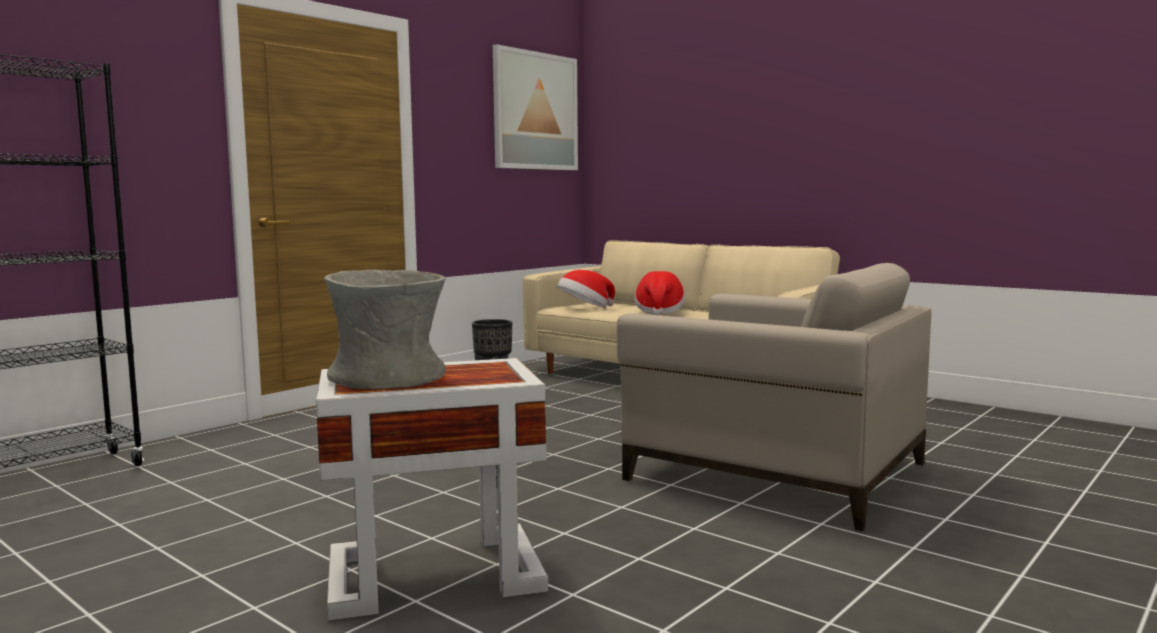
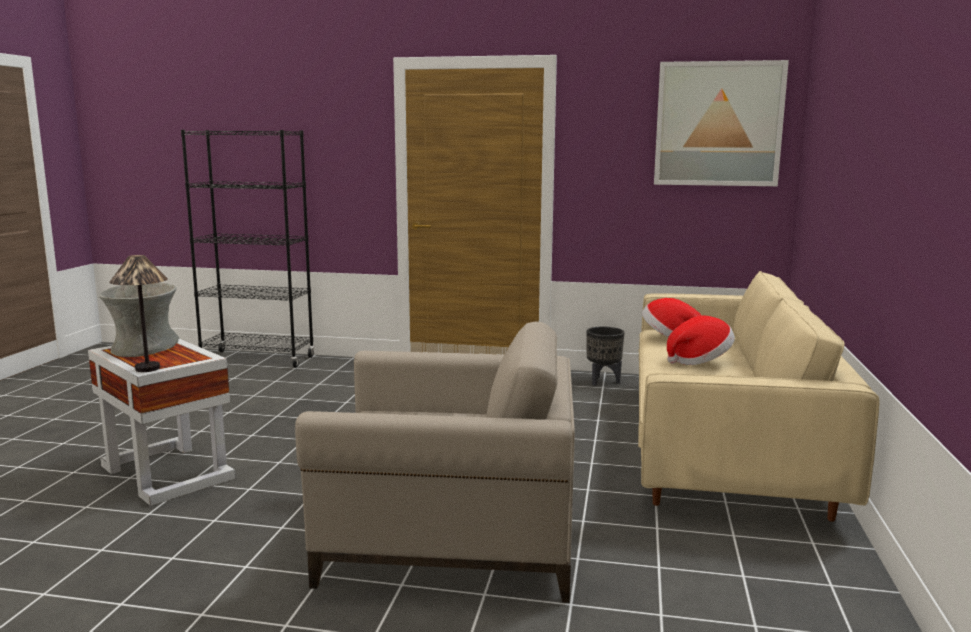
camera: 60 degrees right, 5 degrees up
beige armchair [617,263,932,531] -> beige armchair turned 90 degrees counterclockwise [295,321,575,603]
none -> table lamp [109,255,168,372]

